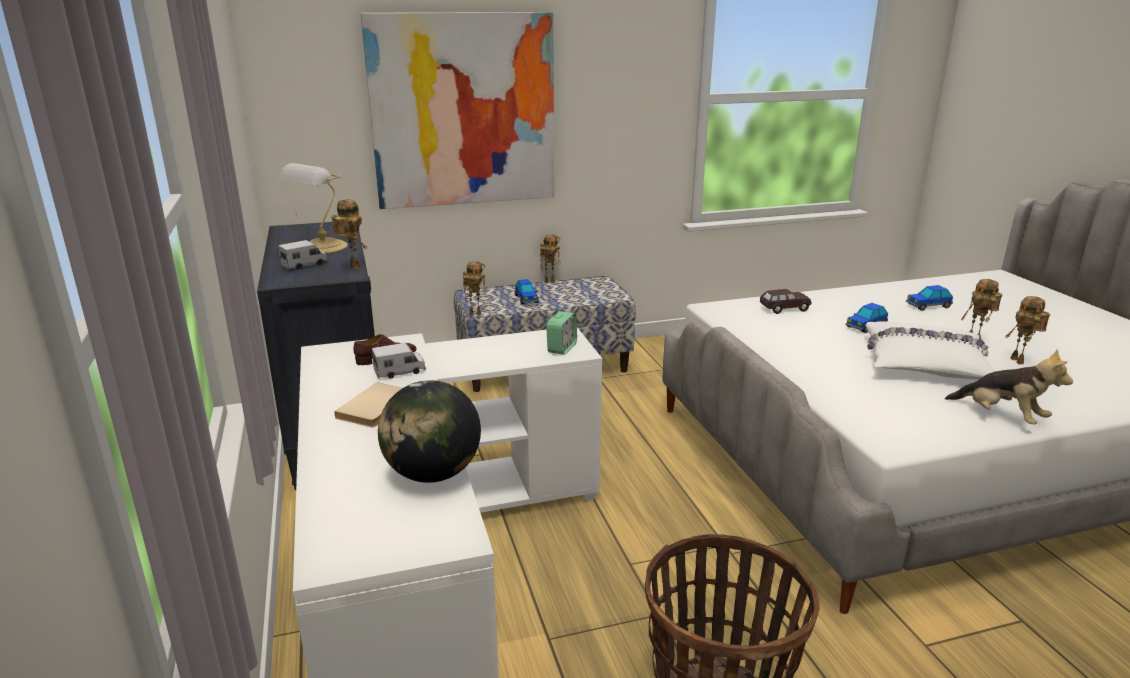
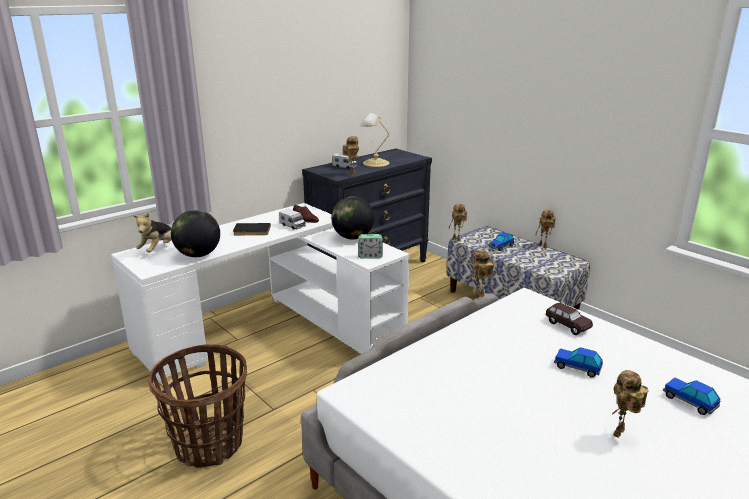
camera: 65 degrees right, 0 degrees up
beige book [334,382,402,427] -> black book [233,223,271,235]
picture [361,12,554,209] -> none
white pillow [866,321,995,380] -> none
plush toy [945,349,1073,424] -> plush toy moved to [133,213,172,253]
toy robot [1006,296,1050,364] -> toy robot moved to [470,250,494,299]
none -> globe [331,196,374,239]

